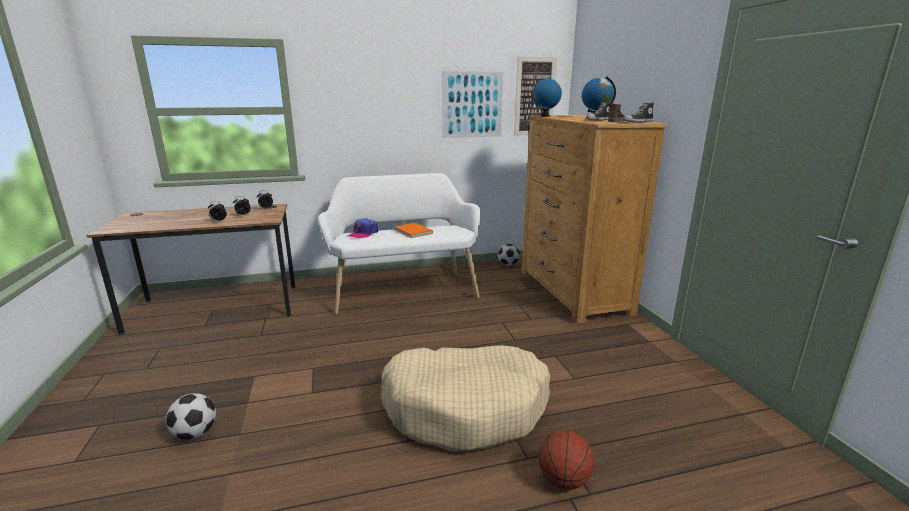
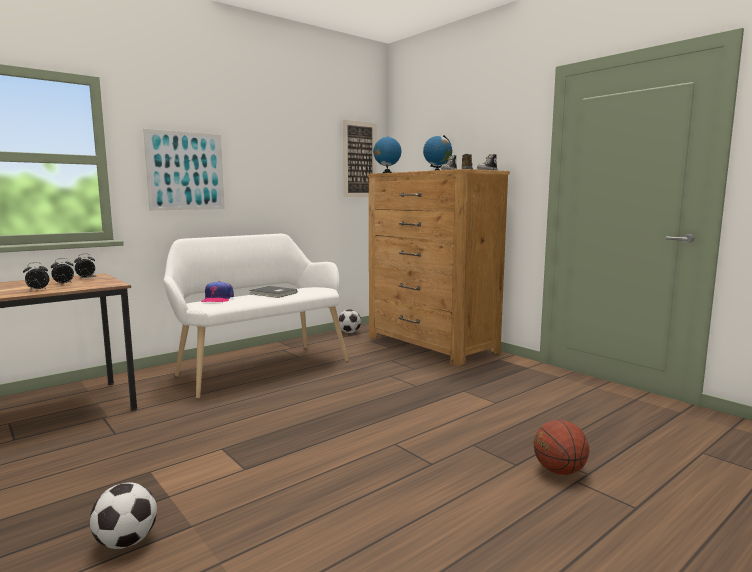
camera: 25 degrees left, 10 degrees down
beige dog bed [381,345,550,452] -> none
orange book [394,223,433,238] -> grey book [250,286,297,298]
picture [442,71,503,138] -> picture moved to [143,129,225,210]

